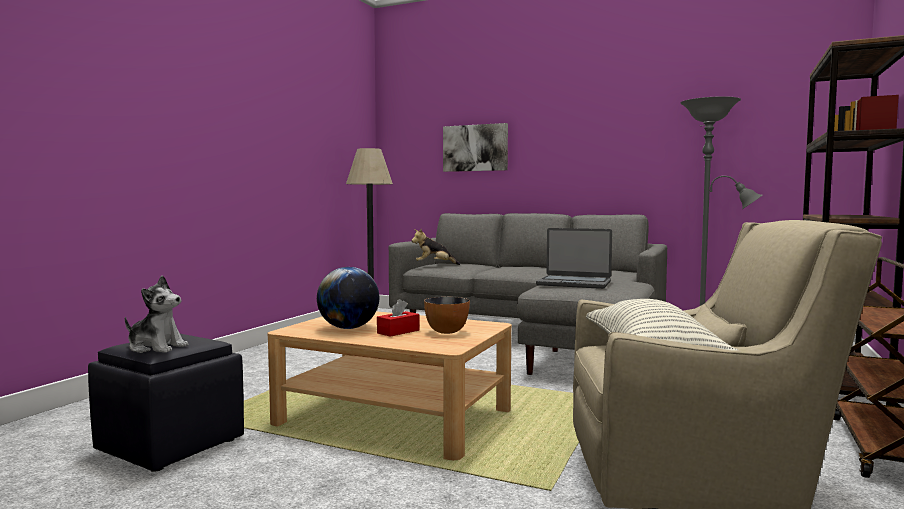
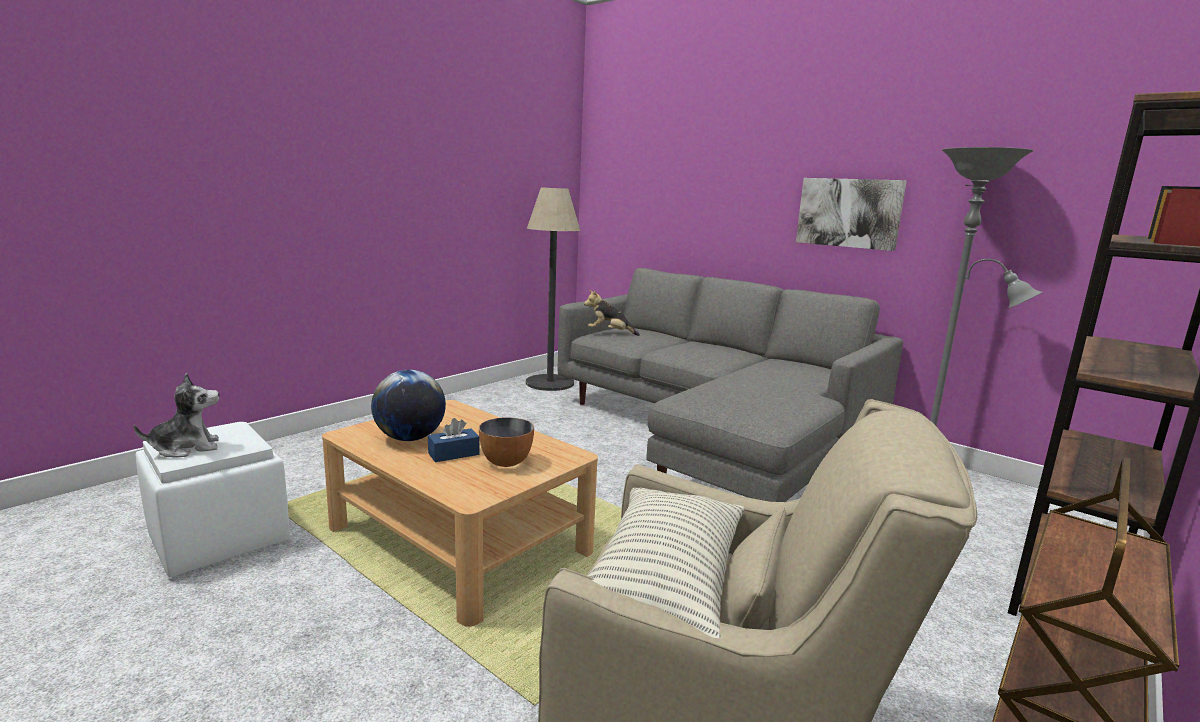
camera: 15 degrees right, 10 degrees up
black ottoman [88,334,244,472] -> white ottoman [136,422,290,577]
plush toy [125,275,188,353] -> plush toy turned 60 degrees counterclockwise [134,373,219,457]
red tissue box [377,299,419,337] -> blue tissue box [428,418,480,462]
picture [443,123,508,172] -> picture moved to [796,178,907,251]
laptop [536,228,612,289] -> none

